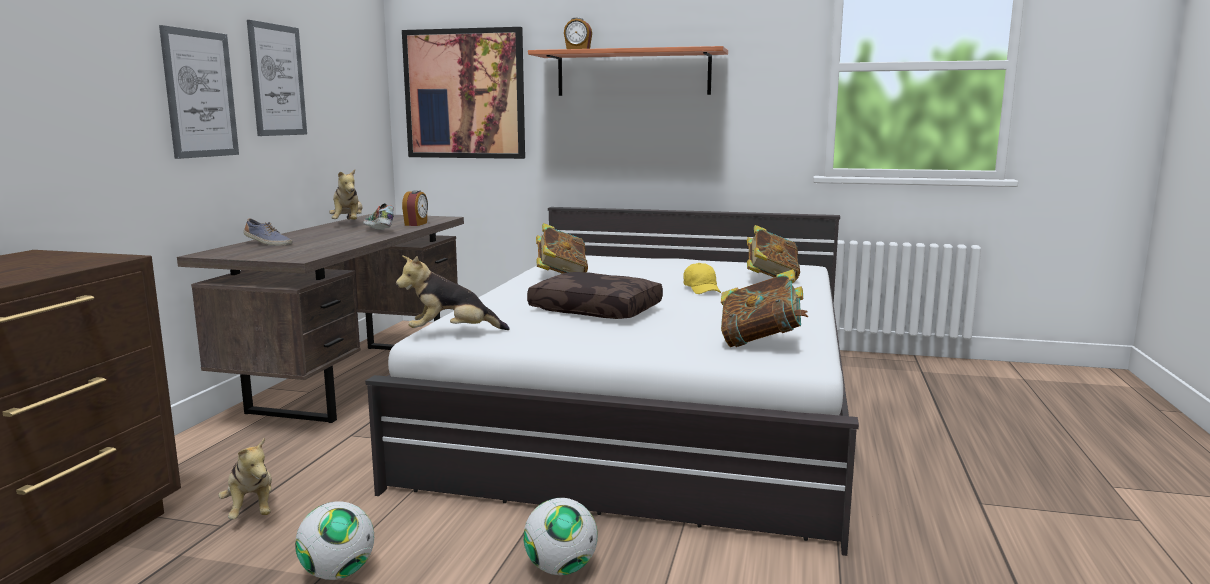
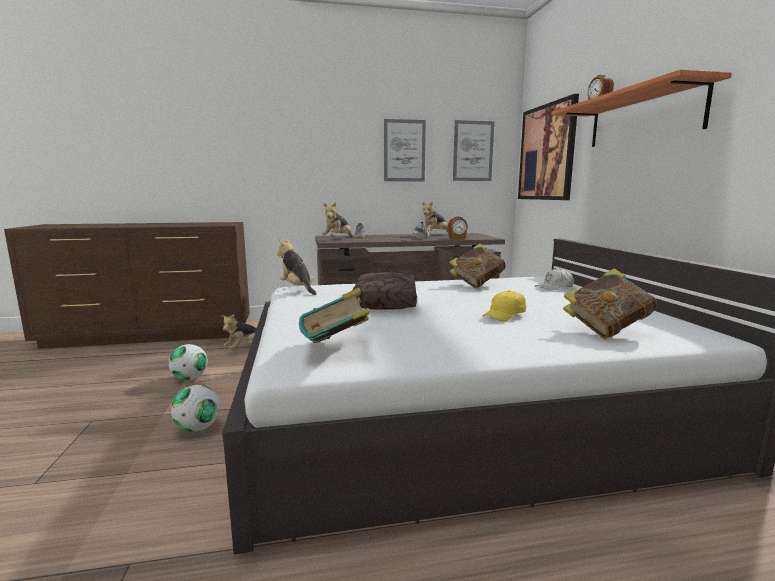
camera: 65 degrees right, 0 degrees up
picture [159,25,239,159] -> picture moved to [453,120,494,181]
none -> plush toy [322,202,352,238]
none -> white cap [535,268,574,291]

